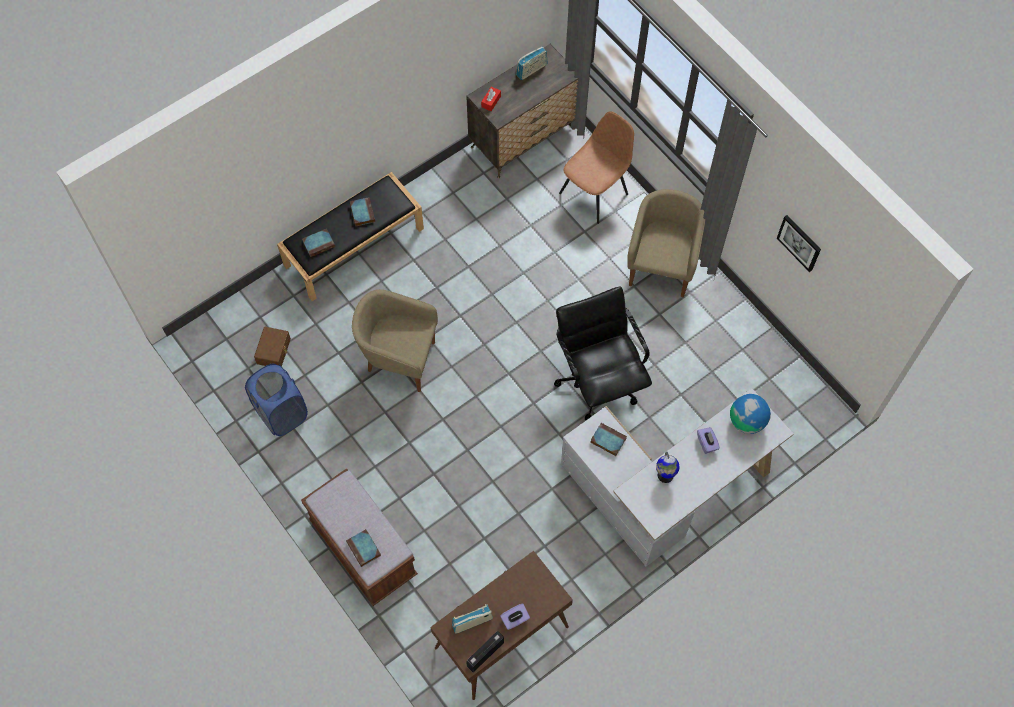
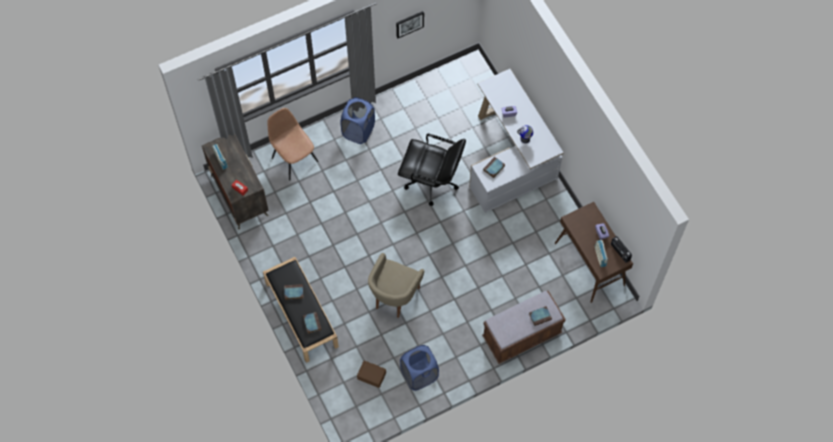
camera: 80 degrees left, 0 degrees up
black office chair [554,287,652,421] -> black office chair turned 150 degrees counterclockwise [398,133,466,206]
beige armchair [628,189,705,297] -> blue laundry basket [340,97,375,144]
globe [730,394,771,434] -> none

